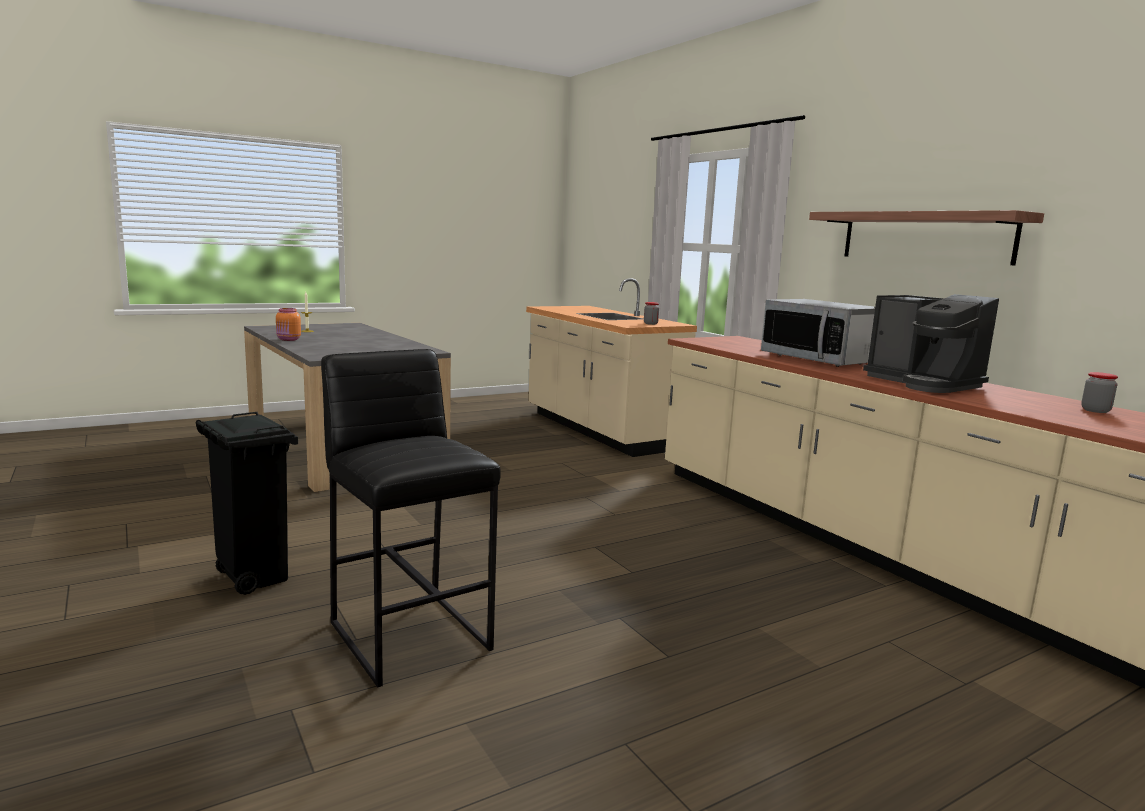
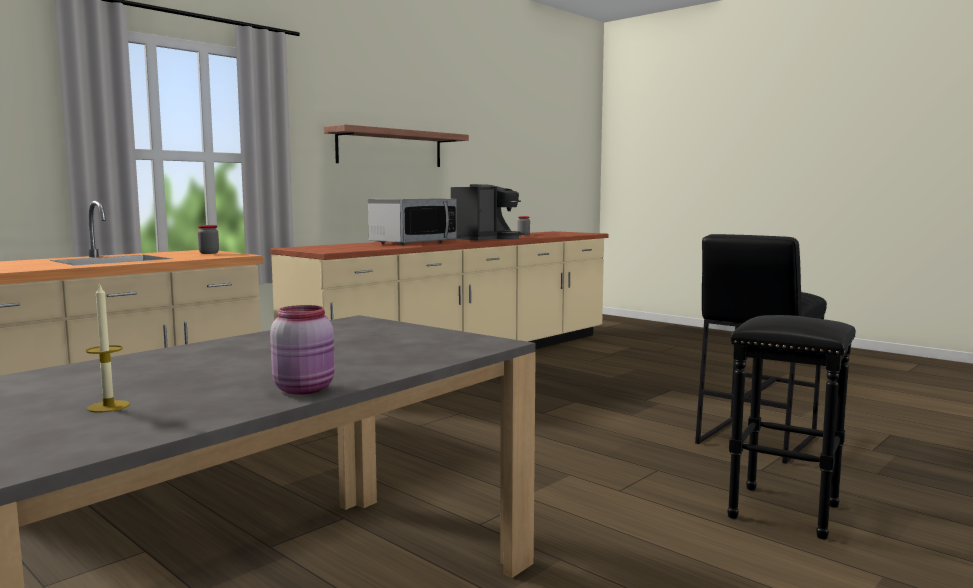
camera: 105 degrees left, 5 degrees down
black trash can [195,412,298,595] -> black stool [728,315,856,539]
orange jar [276,308,301,341] -> pink jar [270,305,335,395]

